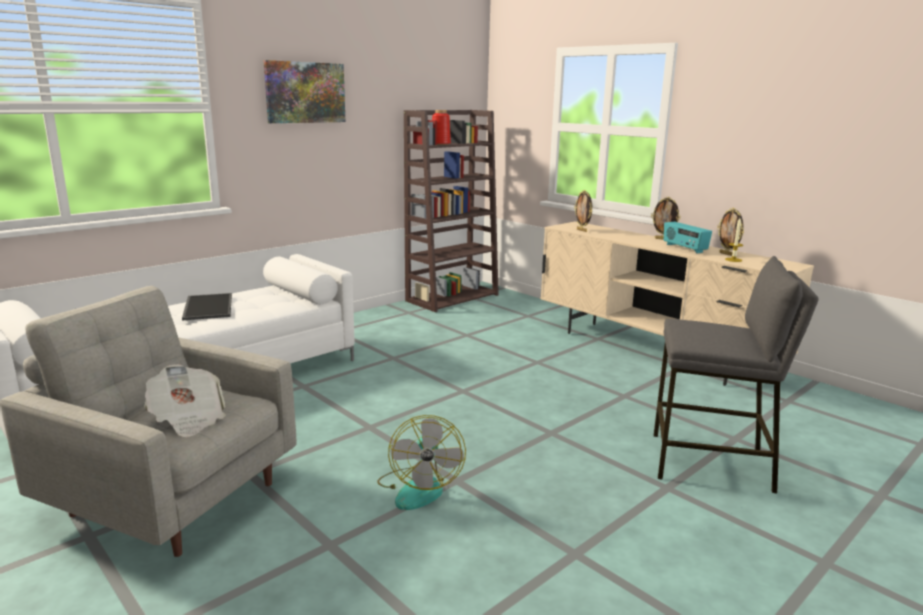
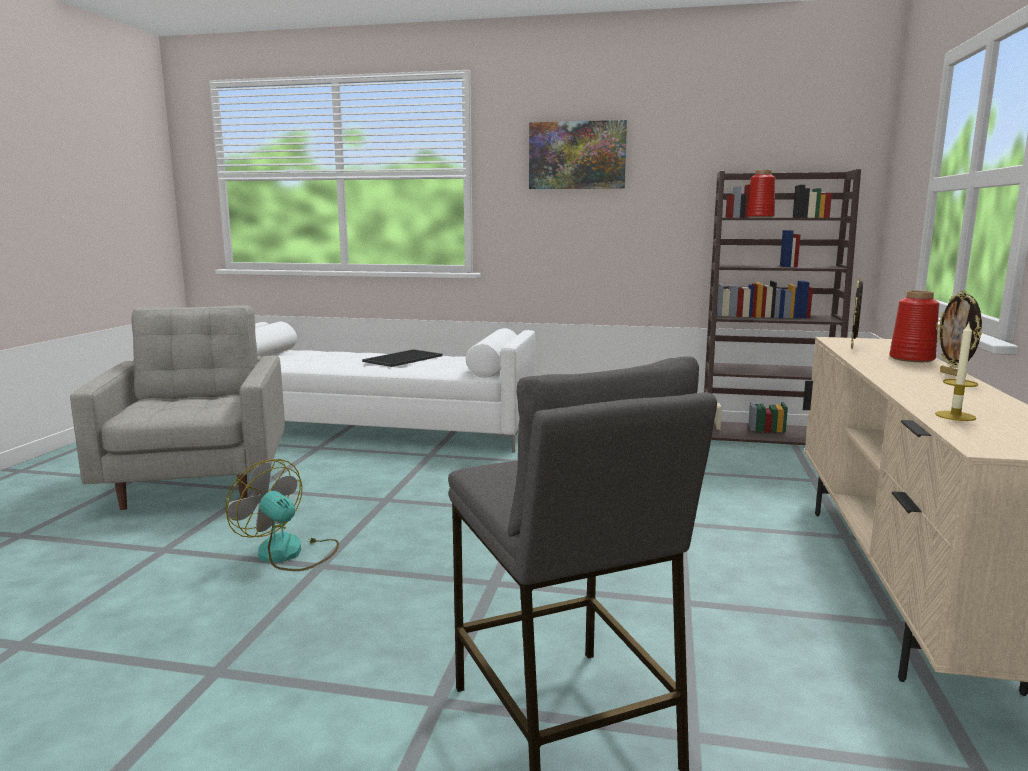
camera: 55 degrees right, 5 degrees down
newspaper [144,364,226,437] -> none
fan [377,415,466,510] -> fan turned 75 degrees clockwise [226,459,339,571]
radio [664,222,712,254] -> none
picture frame [717,208,744,256] -> none
none -> red vase [889,290,940,362]

